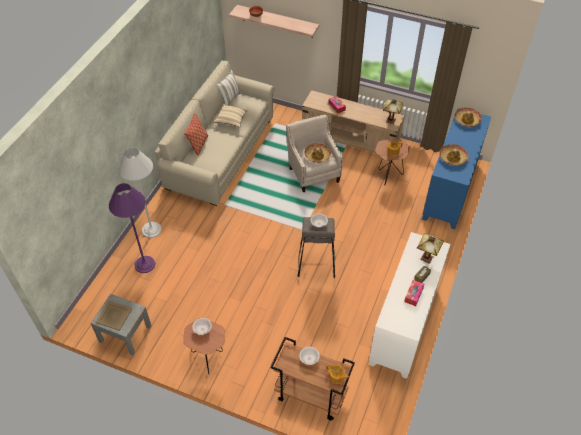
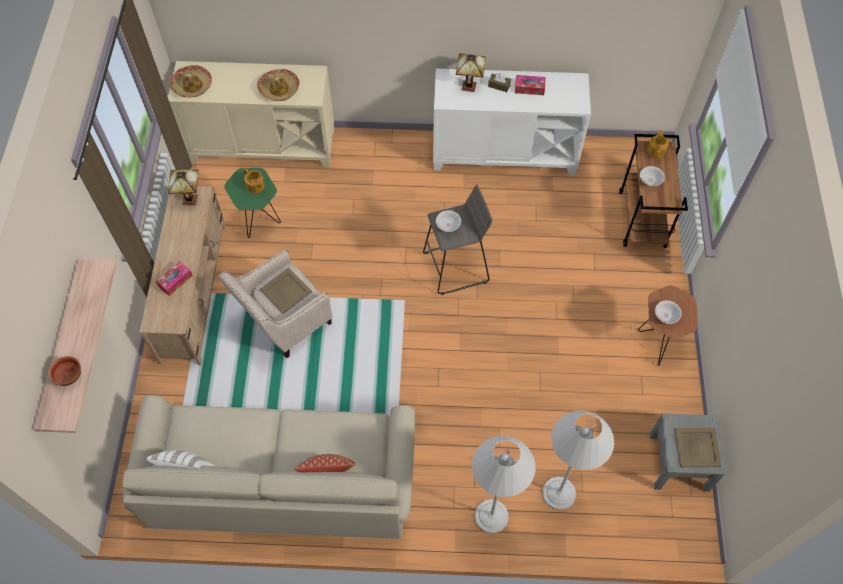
camera: 110 degrees left, 10 degrees up
purple floor lamp [109,183,155,273] -> white floor lamp [542,410,614,510]
beige pillow [214,104,249,127] -> none
hat [304,143,331,163] -> beige tray [260,268,312,314]
brown side table [375,139,410,185] -> green side table [225,168,281,238]
blue cabinet [422,108,491,229] -> beige cabinet [168,61,334,167]

